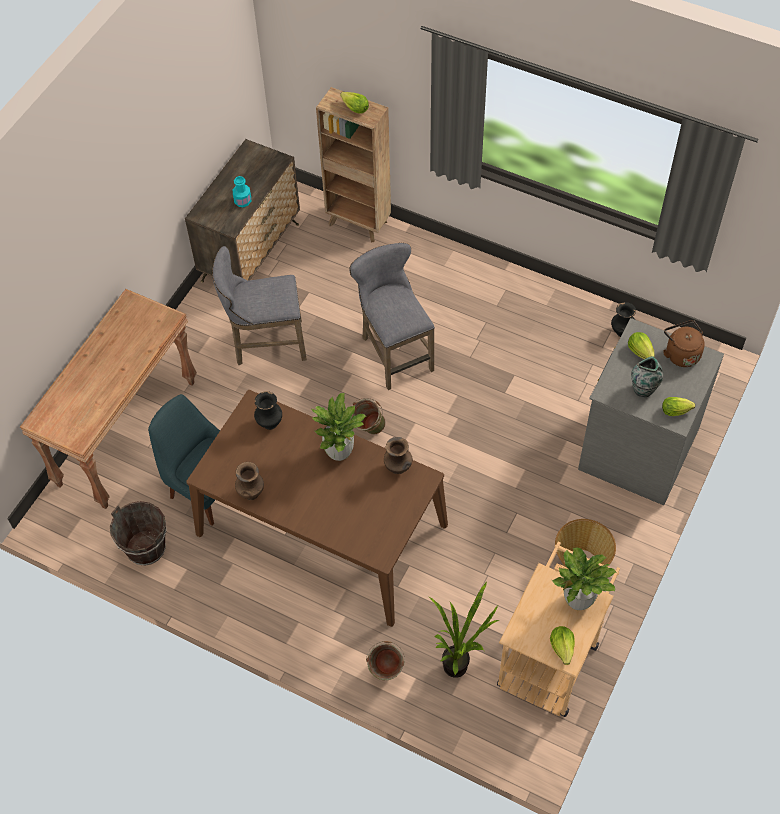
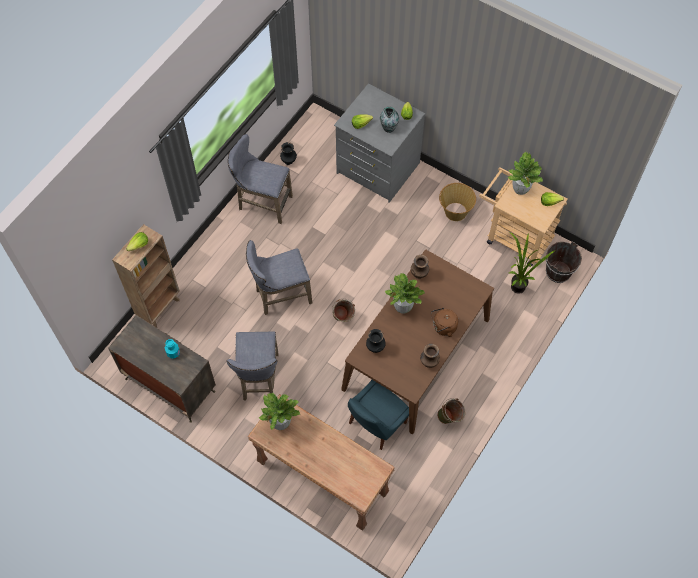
camera: 85 degrees left, 5 degrees up
brown bucket [110,501,167,566] -> brown bucket moved to [546,241,582,283]
green bucket [366,641,405,680] -> green bucket moved to [437,398,466,424]
brown kettle [663,320,705,367] -> brown kettle moved to [431,308,458,337]
none -> grey stool [228,134,293,224]
none -> potted plant [258,393,300,431]

